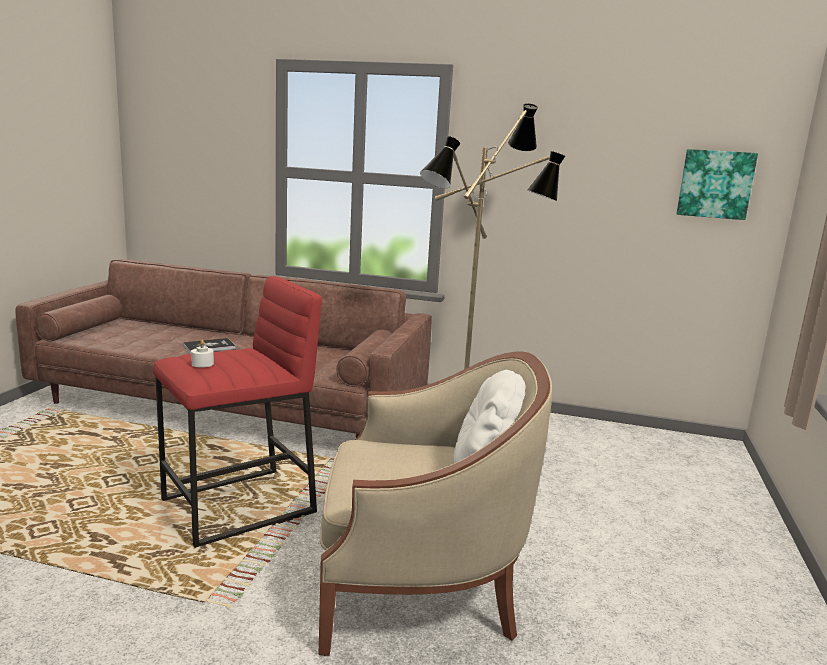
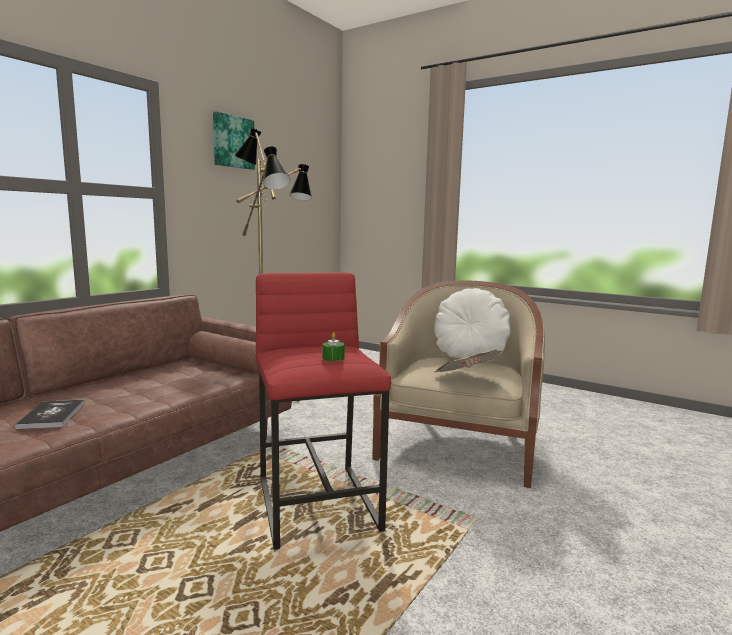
camera: 70 degrees left, 5 degrees down
white candle [191,340,214,368] -> green candle [323,332,345,361]
picture [676,149,758,220] -> picture moved to [213,111,255,170]
none -> newspaper [435,350,502,372]

